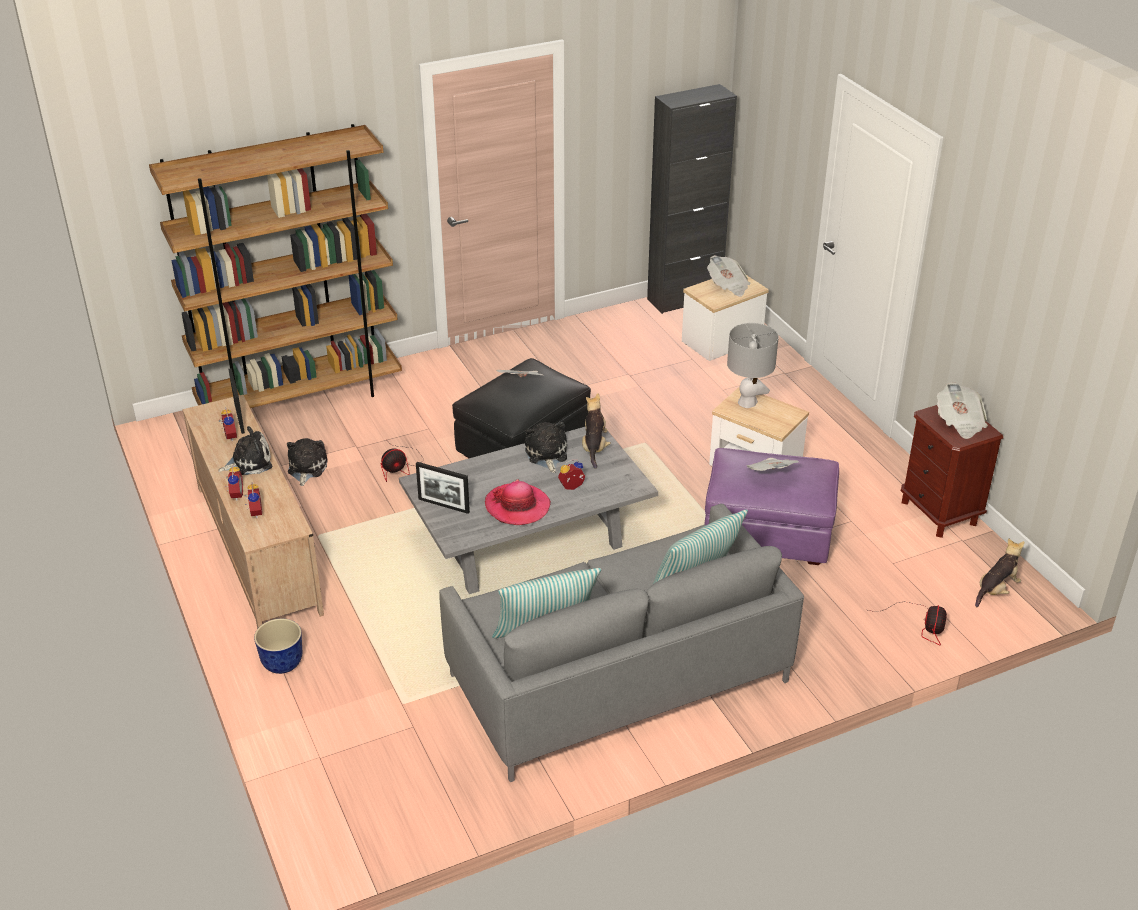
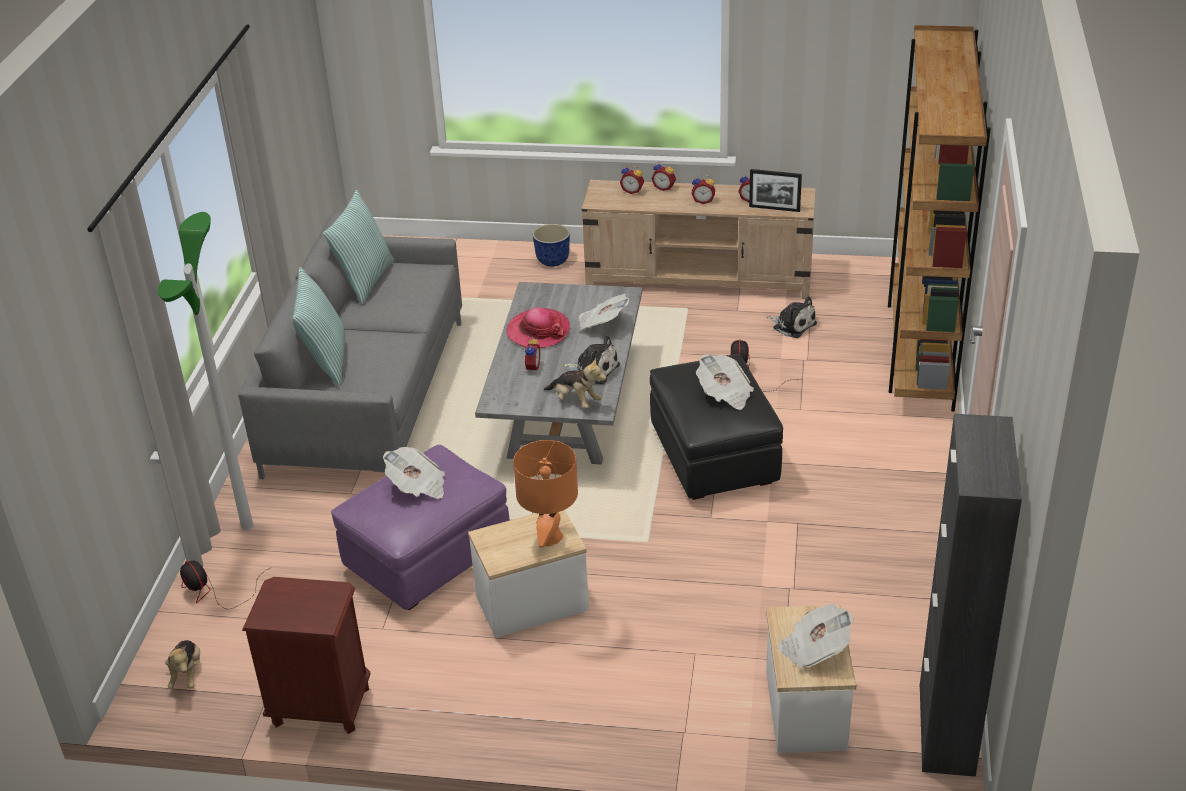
camera: 125 degrees right, 0 degrees up
plush toy [218,426,272,475] -> alarm clock [691,174,715,204]
picture frame [416,462,470,514] -> none
grey table lamp [727,323,779,408] -> orange table lamp [513,440,578,548]
newspaper [937,382,988,439] -> newspaper moved to [579,294,629,330]
none -> floor lamp [158,212,253,530]

